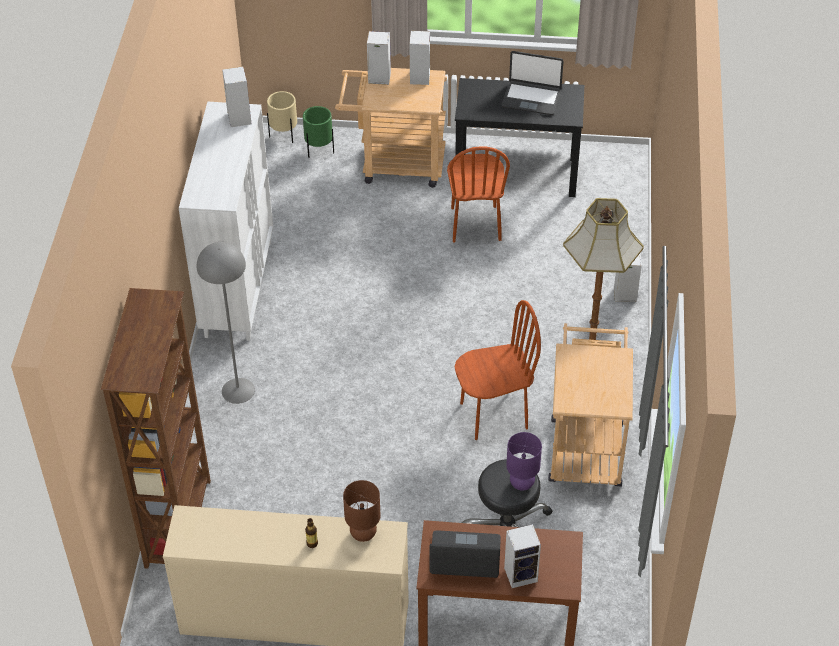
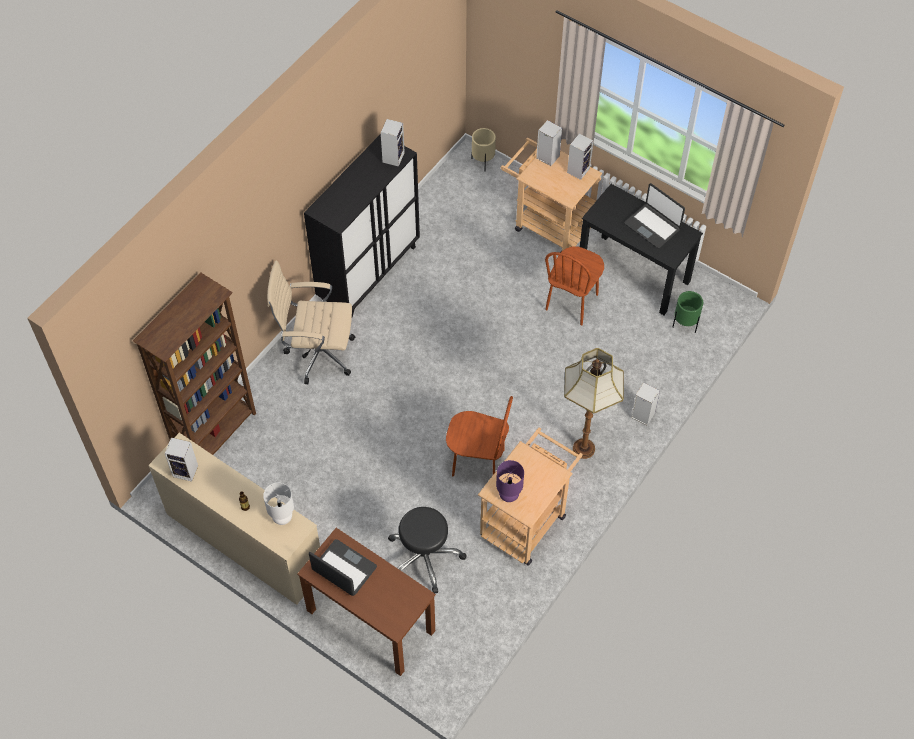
camera: 30 degrees right, 10 degrees up
white cabinet [179,102,273,341] -> black cabinet [304,134,420,317]
grey floor lamp [197,242,255,404] -> beige office chair [267,260,355,384]
green planter [303,106,334,158] -> green planter moved to [673,291,703,333]
brown table lamp [343,480,381,542] -> white table lamp [263,483,294,525]
speaker [504,524,541,588] -> speaker moved to [165,437,198,482]
purple table lamp [506,432,542,491] -> purple table lamp moved to [496,460,524,502]

